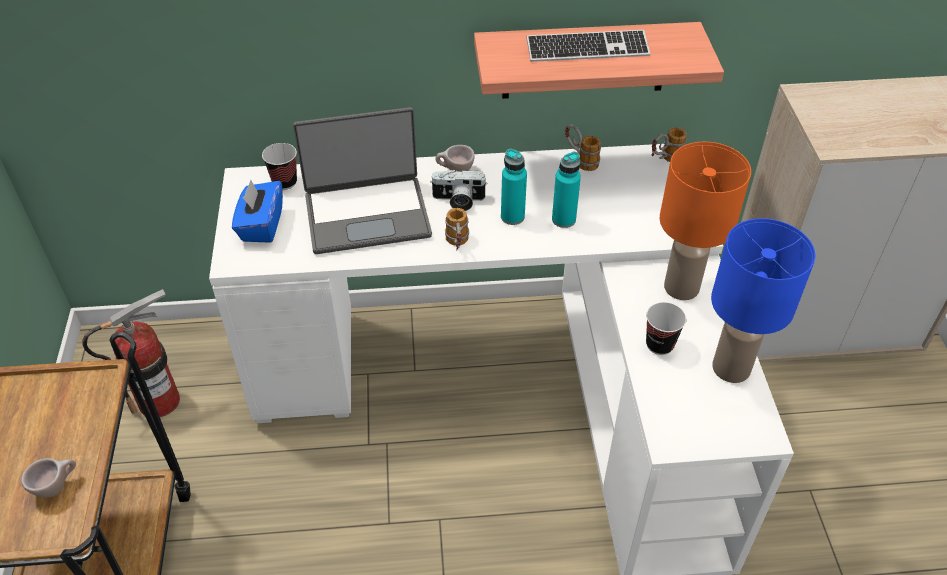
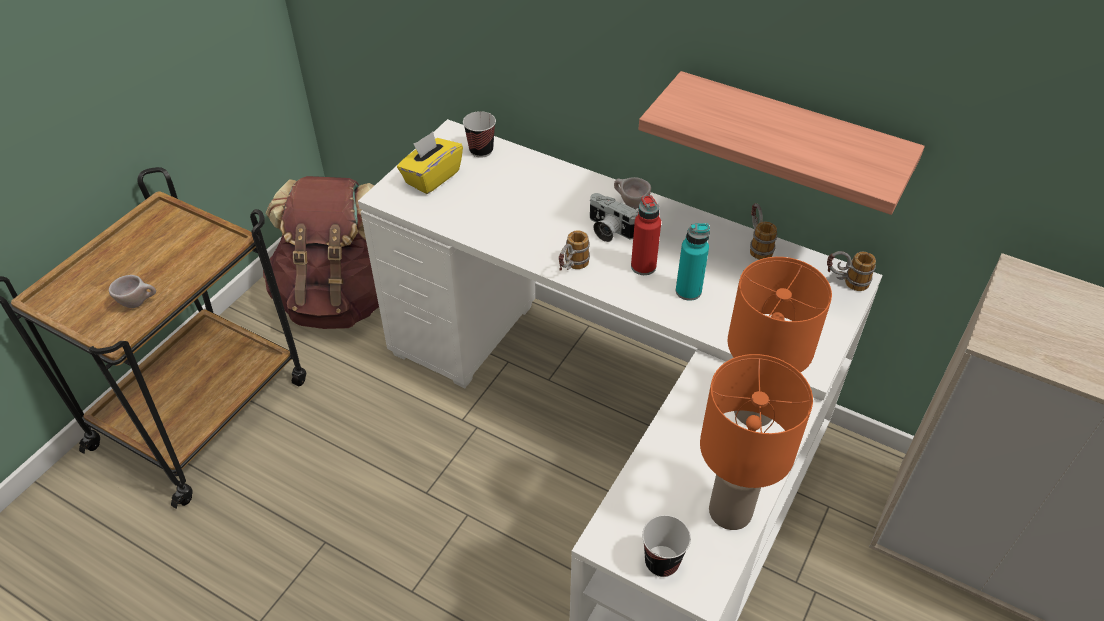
camera: 35 degrees right, 0 degrees up
fire extinguisher [83,289,180,417] -> brown backpack [263,176,379,329]
blue tissue box [232,180,283,243] -> yellow tissue box [397,132,463,194]
laptop [293,107,432,254] -> none
turquoise bottle [501,149,527,225] -> red bottle [631,195,661,275]
keyboard [526,30,651,62] -> none
cup [646,302,686,355] -> cup moved to [642,515,691,577]
blue table lamp [711,218,815,383] -> orange table lamp [700,354,813,530]

